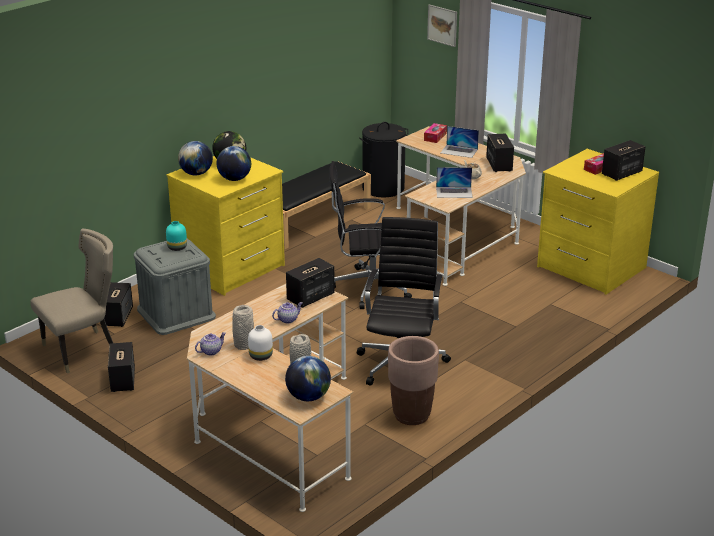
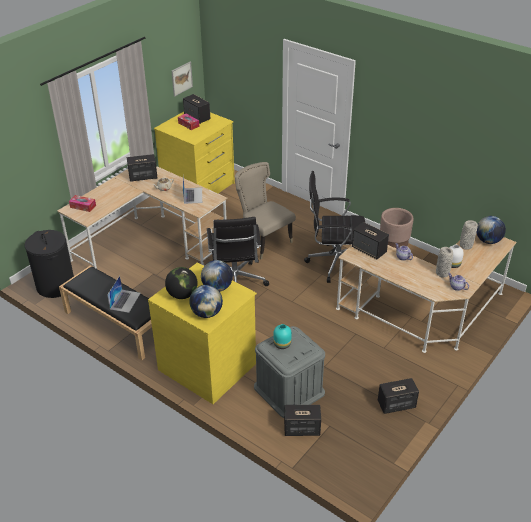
camera: 95 degrees left, 10 degrees up
beige chair [30,228,113,374] -> beige chair moved to [235,162,296,259]
picture [427,4,457,47] -> picture moved to [172,62,193,97]
laptop [441,126,479,158] -> laptop moved to [107,276,140,313]

